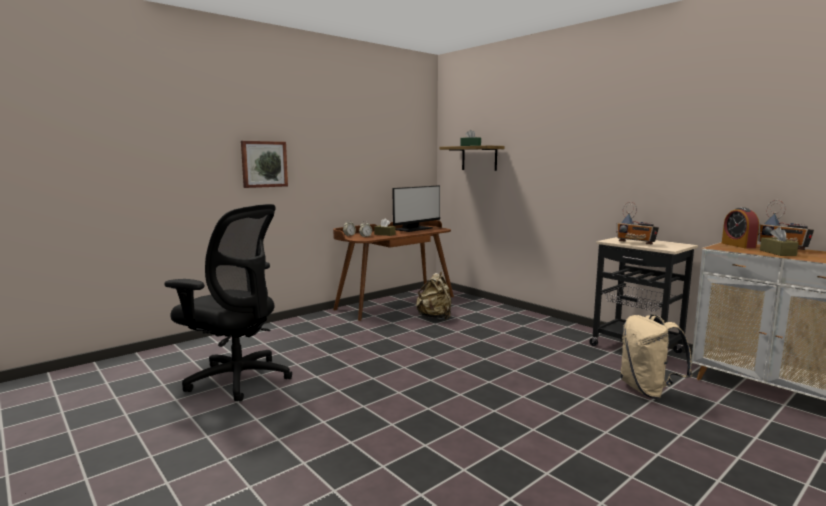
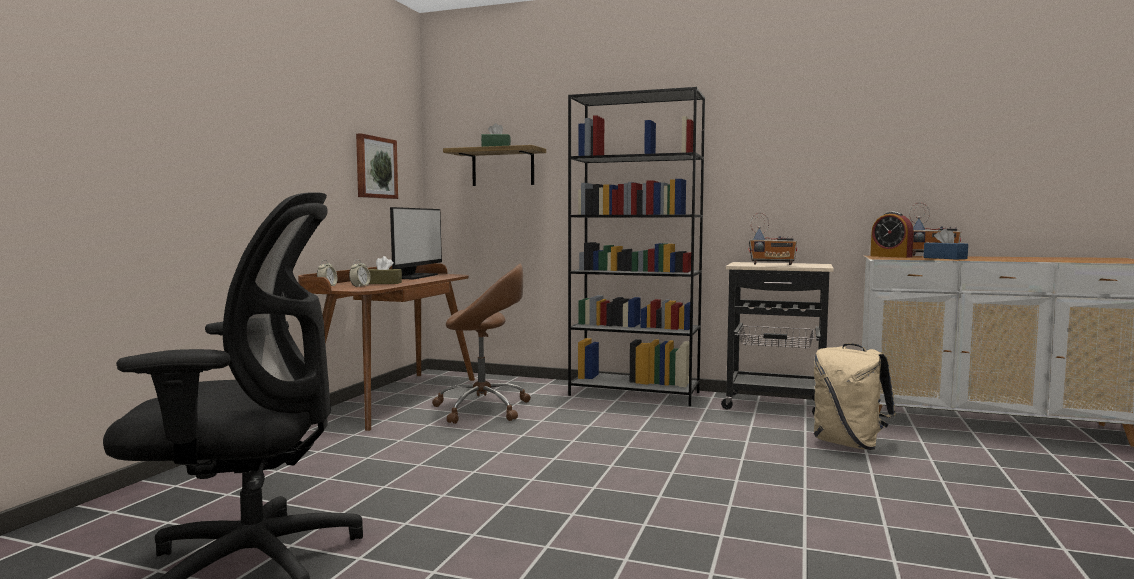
camera: 30 degrees left, 5 degrees down
picture [241,141,288,188] -> picture moved to [356,133,398,199]
beige backpack [416,272,451,320] -> brown office chair [432,264,531,424]
brown tissue box [760,227,799,256] -> blue tissue box [923,228,968,259]
none -> grey bookcase [568,87,705,406]

